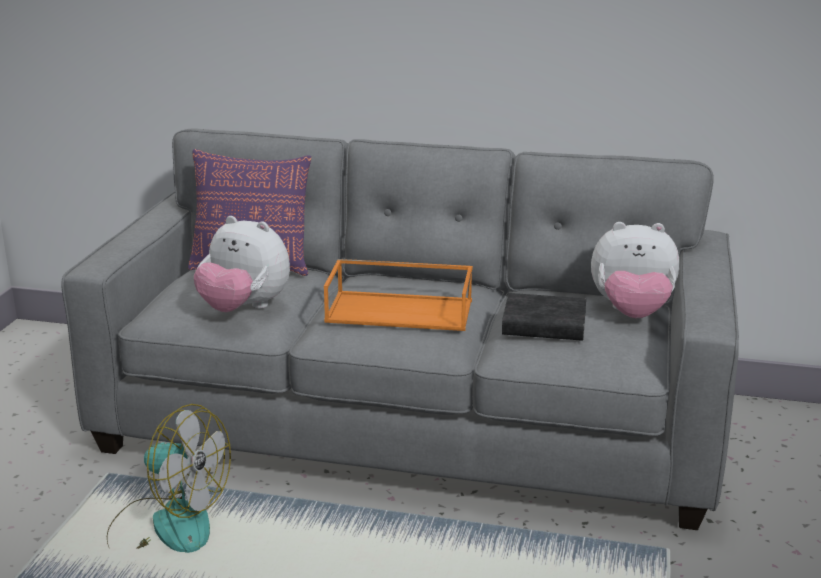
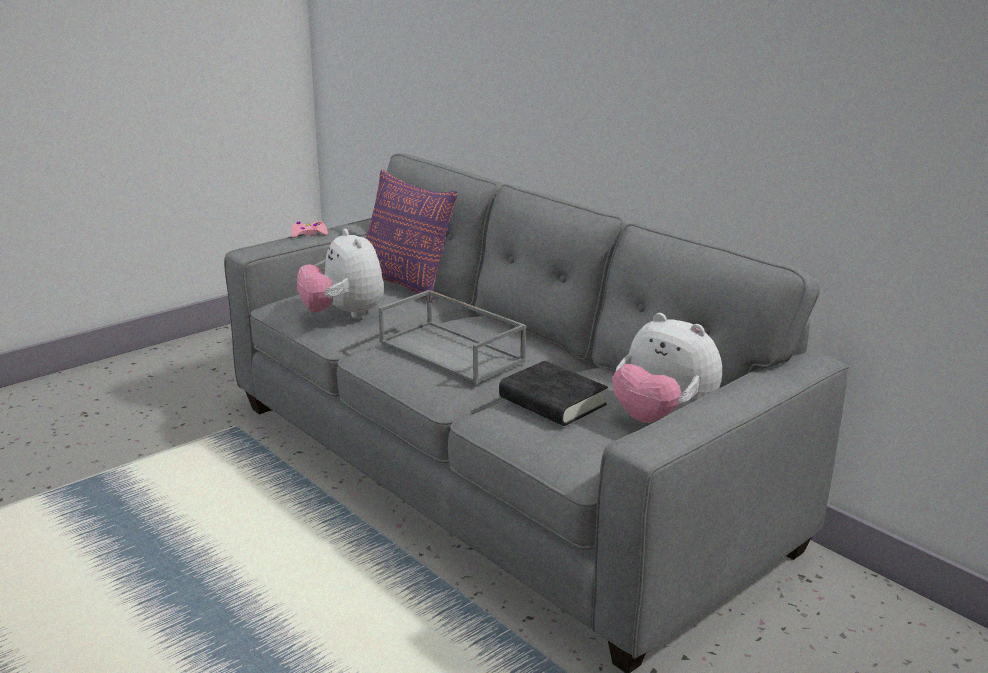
camera: 35 degrees right, 0 degrees up
fan [107,404,231,553] -> none
orange tray [324,259,473,331] -> grey tray [379,290,526,384]
none -> pink game controller [291,221,328,238]

